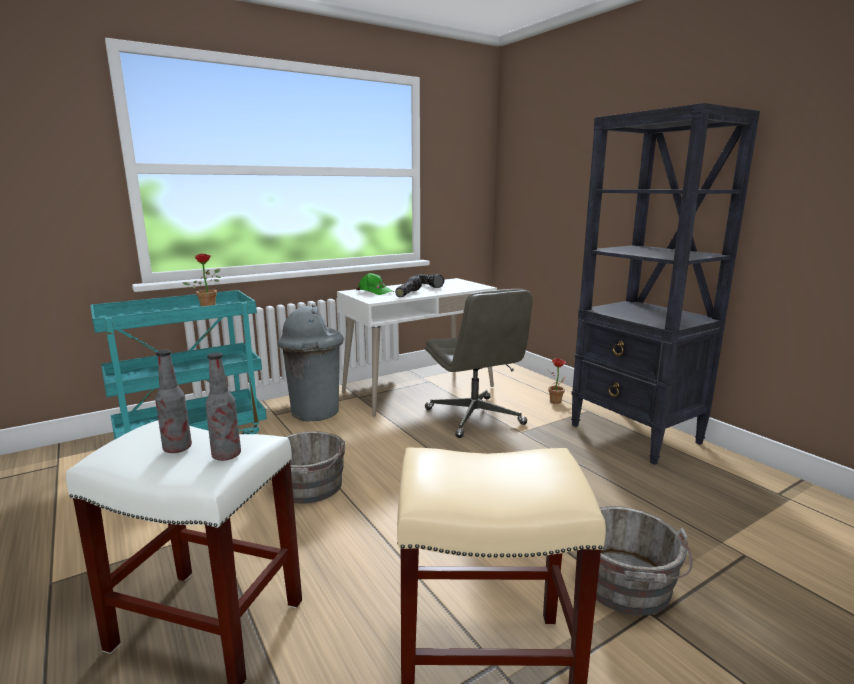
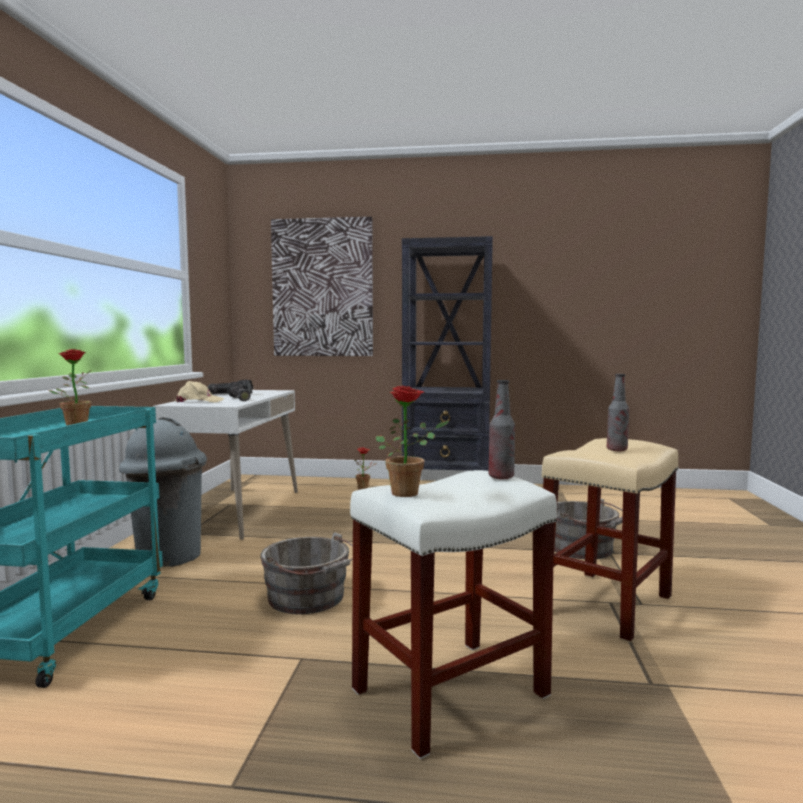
camera: 50 degrees left, 10 degrees down
bottle [155,350,192,453] -> bottle moved to [607,374,629,451]
green cap [356,273,394,295] -> beige cap [175,381,224,403]
grey office chair [425,289,533,438] -> none
none -> picture [271,217,373,356]
none -> potted plant [375,385,449,497]

